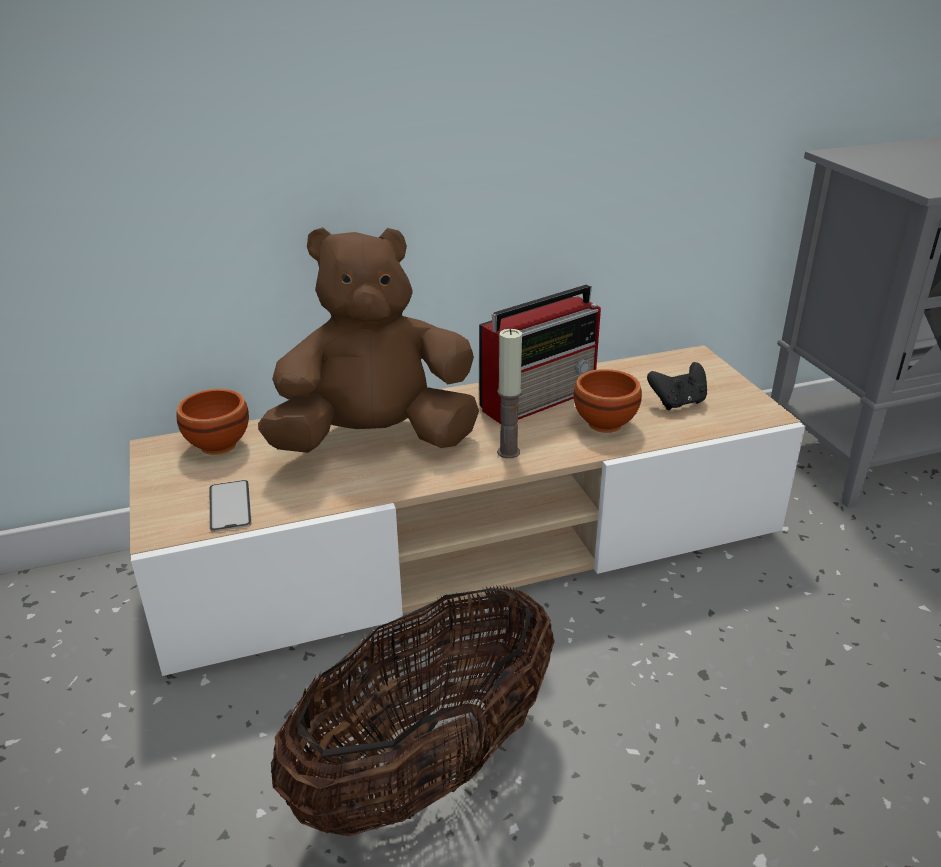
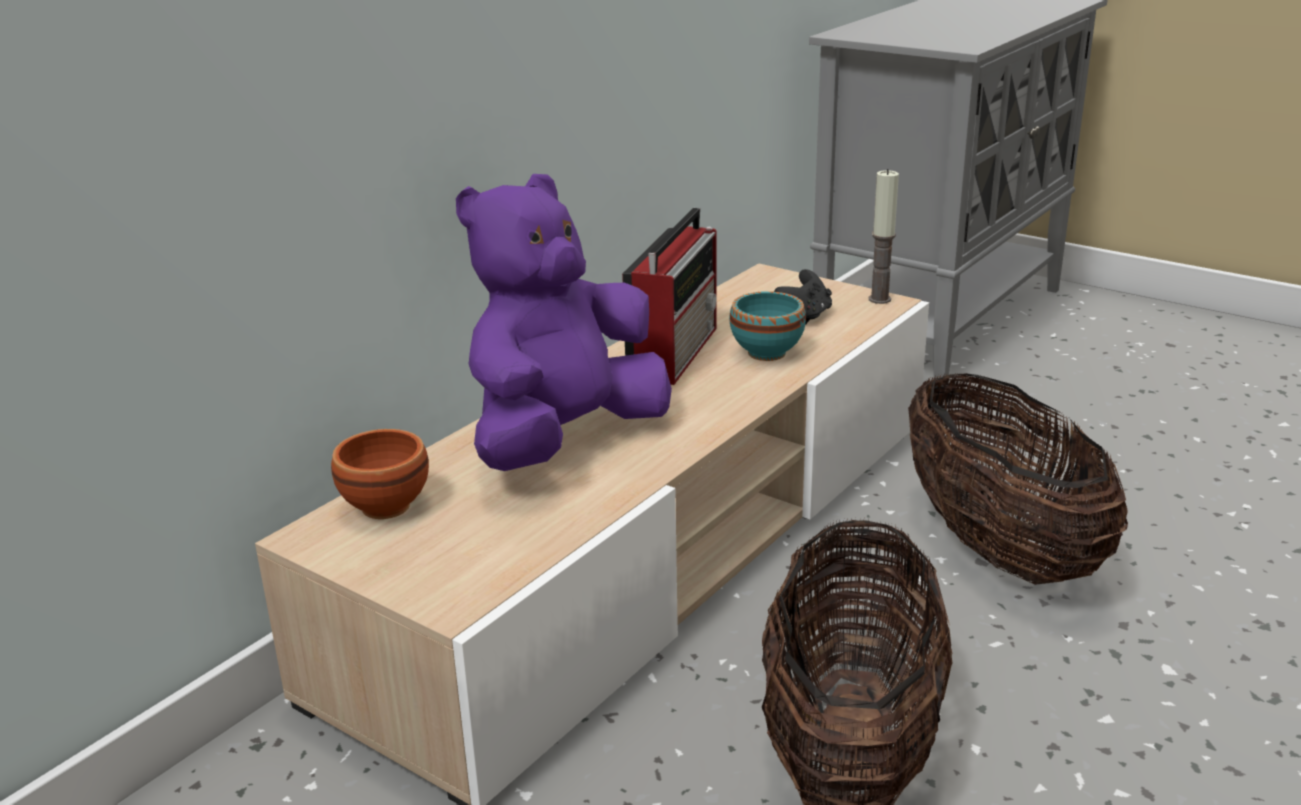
camera: 35 degrees left, 5 degrees down
phone [209,480,251,532] -> none
brown plush toy [258,227,479,453] -> purple plush toy [456,174,672,471]
candle [497,329,522,459] -> candle moved to [869,169,899,304]
brown bowl [574,369,642,433] -> turquoise bowl [729,291,806,361]
none -> basket [908,373,1128,585]

